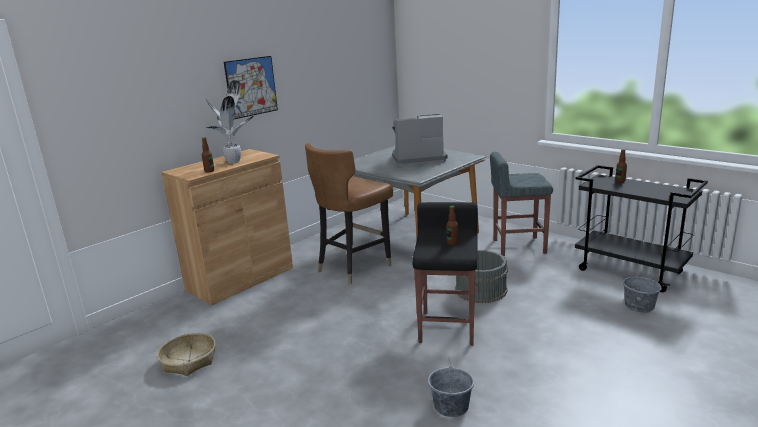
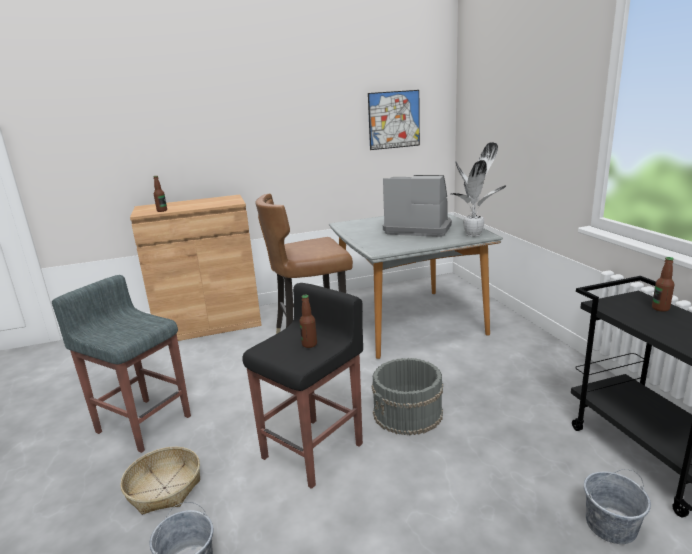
camera: 30 degrees right, 0 degrees up
basket [157,333,216,376] -> basket moved to [120,447,200,515]
potted plant [206,80,254,164] -> potted plant moved to [451,142,506,237]
picture [224,56,278,119] -> picture moved to [368,90,420,150]
grey stool [490,152,553,256] -> grey stool moved to [52,275,191,453]

